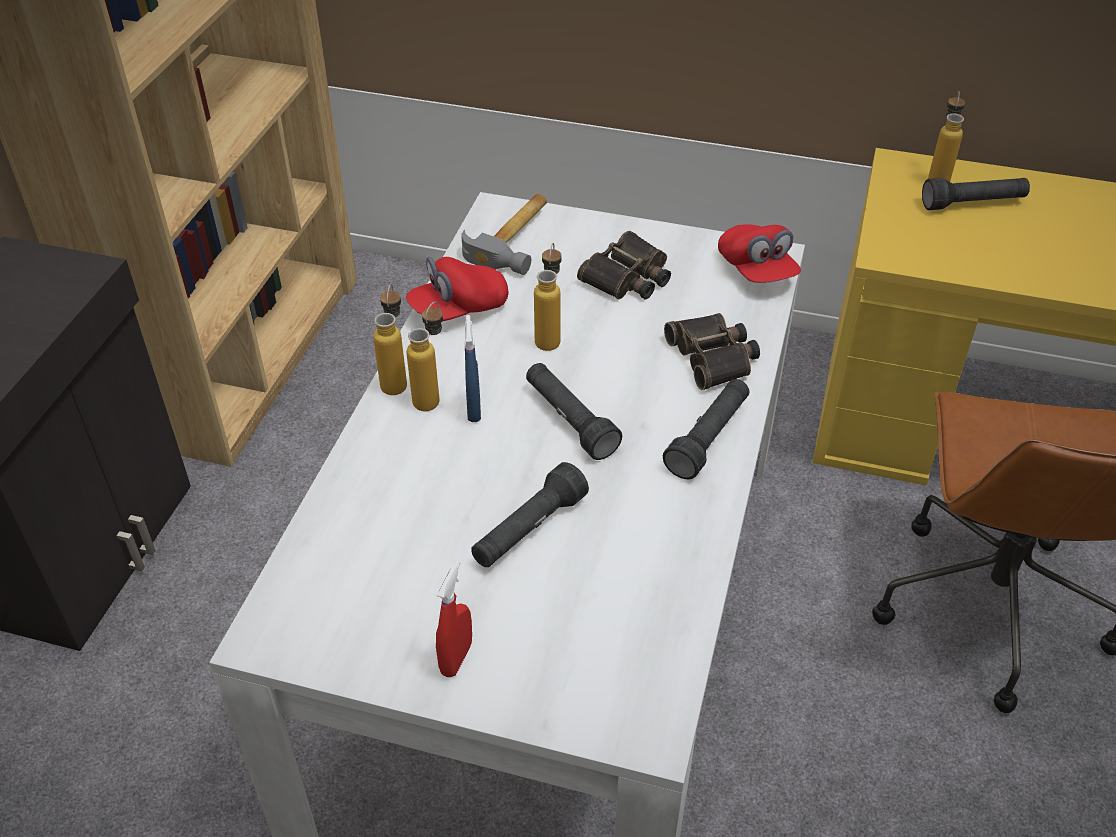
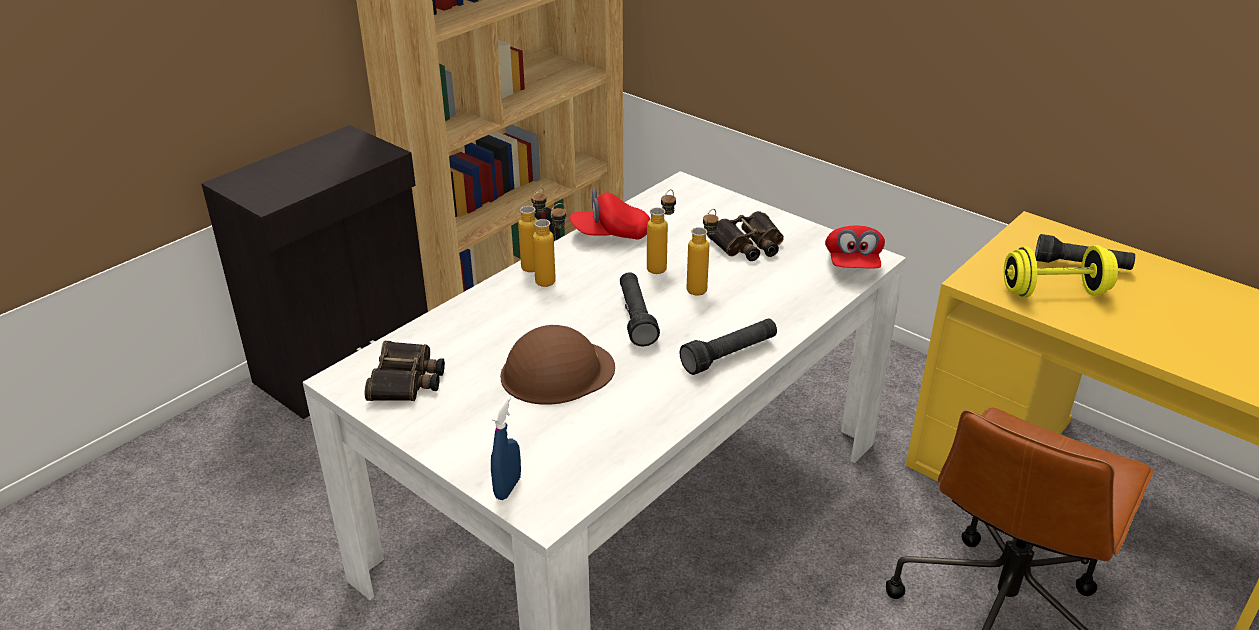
camera: 25 degrees right, 10 degrees down
red spray bottle [436,561,472,677] -> none
hammer [461,194,547,275] -> none
blue spray bottle [465,315,481,422] -> blue spray bottle moved to [491,396,521,500]
black flashlight [471,462,589,567] -> brown hard hat [500,325,615,404]
binoculars [664,313,760,390] -> binoculars moved to [365,341,445,401]
bottle [928,91,965,182] -> bottle moved to [687,209,719,295]
none -> yellow dumbbell [1004,245,1118,297]

